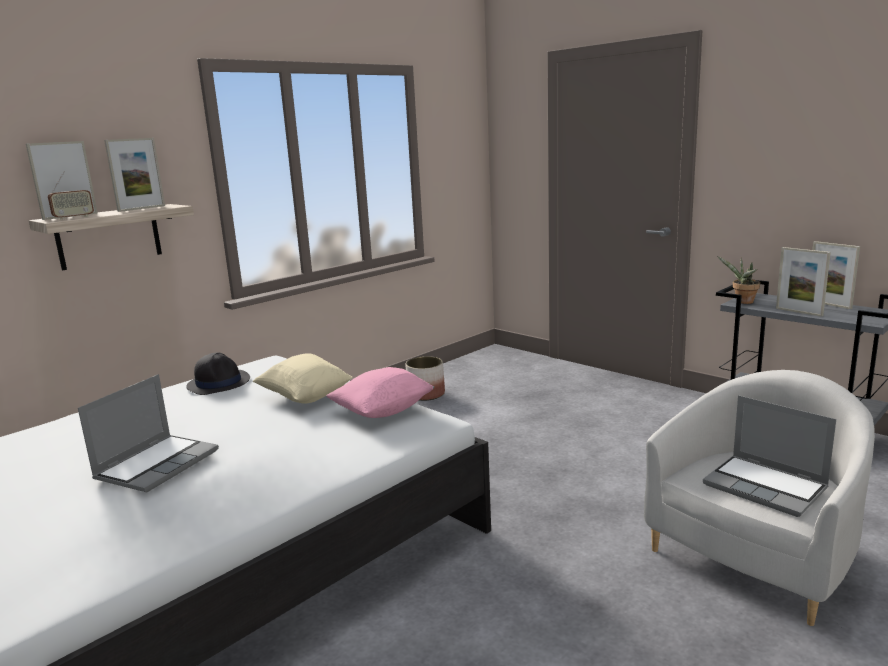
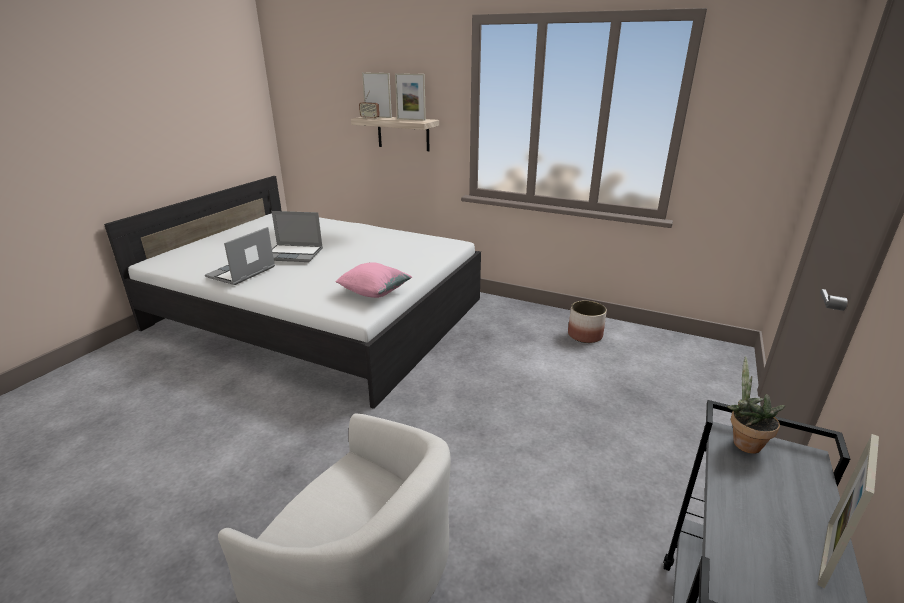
camera: 70 degrees right, 10 degrees up
black hat [186,352,250,395] -> none
beige pillow [253,353,353,404] -> none
laptop [703,395,836,517] -> laptop moved to [205,227,275,285]
picture frame [776,247,831,317] -> none

